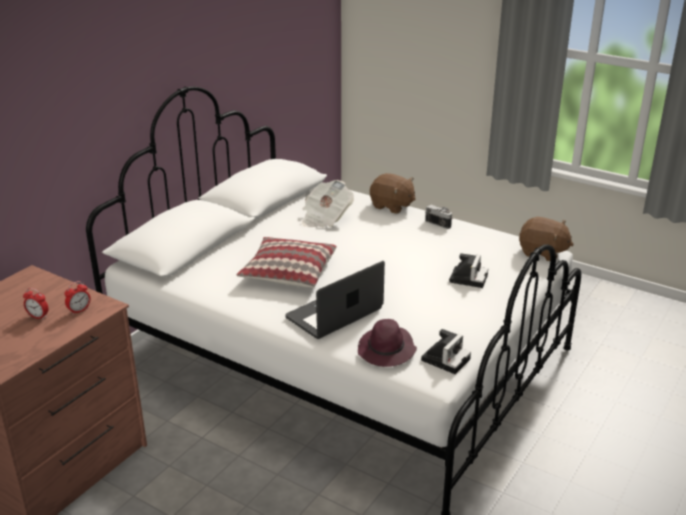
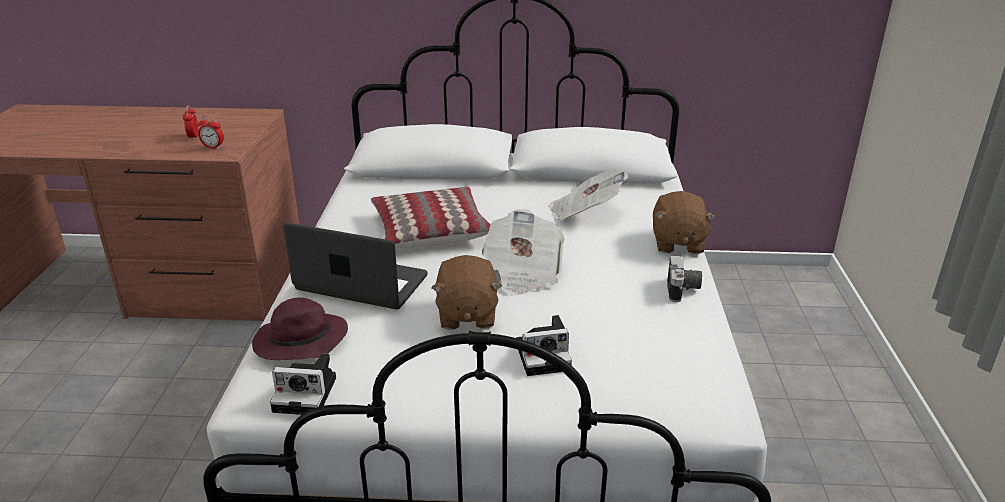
camera: 60 degrees right, 0 degrees up
brown plush toy [519,217,574,261] -> brown plush toy moved to [431,255,502,330]
none -> newspaper [482,209,565,296]

